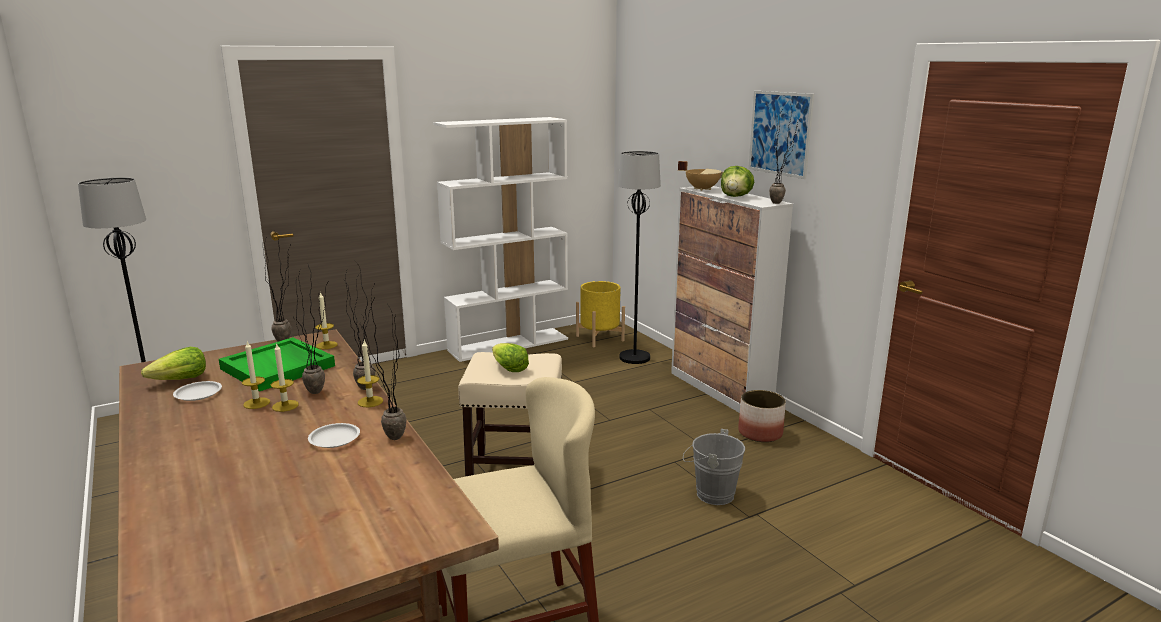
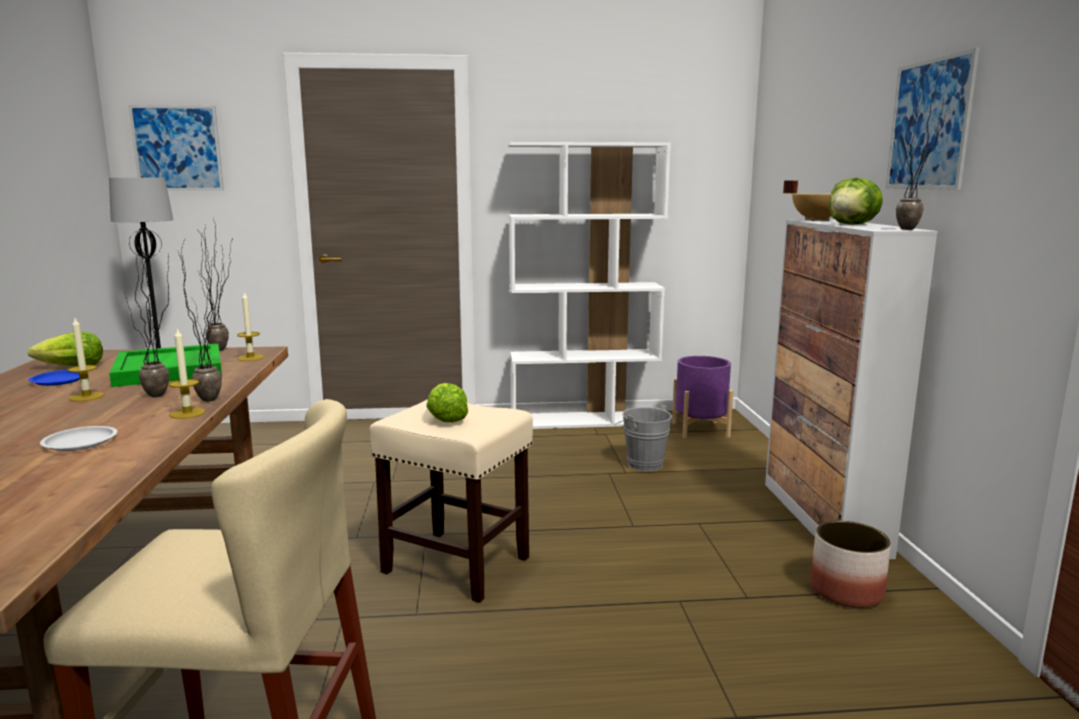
camera: 25 degrees right, 5 degrees down
white plate [173,381,222,401] -> blue plate [29,370,80,386]
candle [271,343,299,412] -> none
potted plant [358,299,407,440] -> none
yellow planter [576,281,625,347] -> purple planter [672,356,733,438]
black floor lamp [618,151,661,364] -> none
grey bucket [683,429,745,505] -> grey bucket moved to [614,404,672,471]
none -> picture [128,105,224,191]

